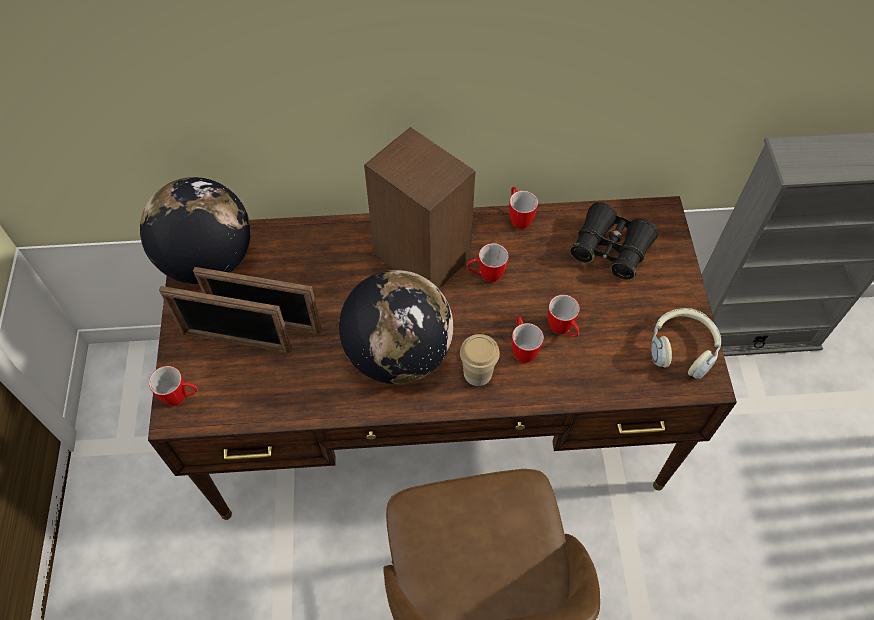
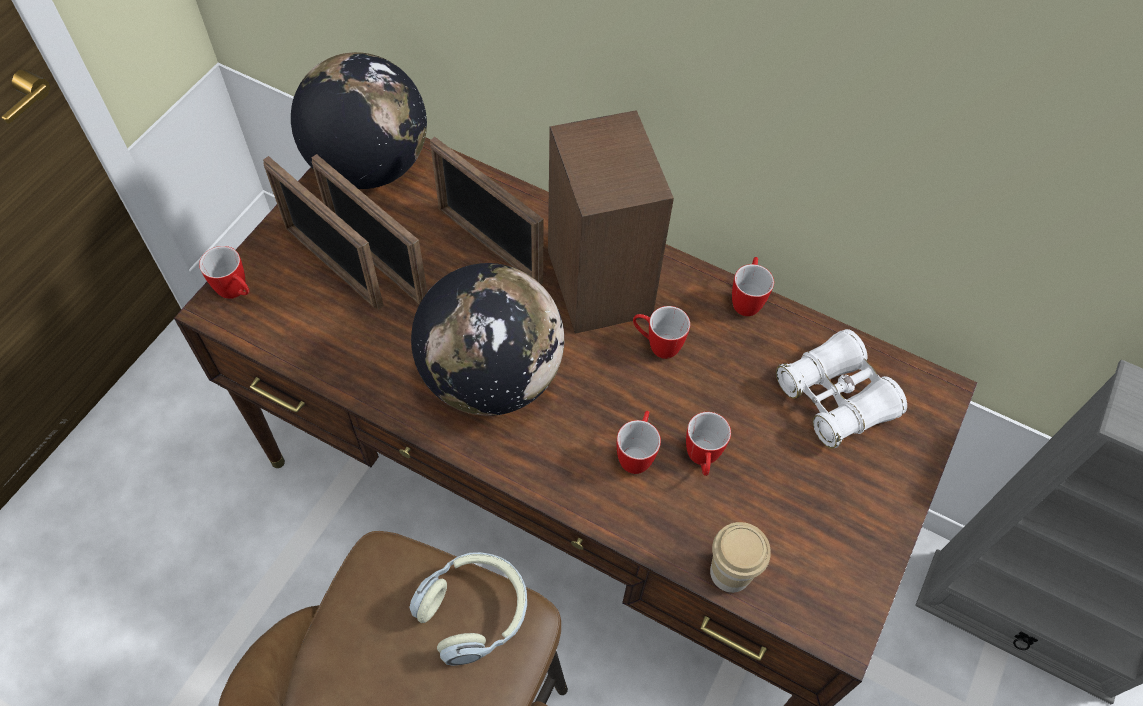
camera: 30 degrees right, 0 degrees up
cup [460,334,500,386] -> cup moved to [710,522,771,593]
black binoculars [569,202,658,280] -> white binoculars [776,329,907,449]
headphones [651,308,721,379] -> headphones moved to [409,552,527,666]
none -> picture frame [430,137,544,285]

